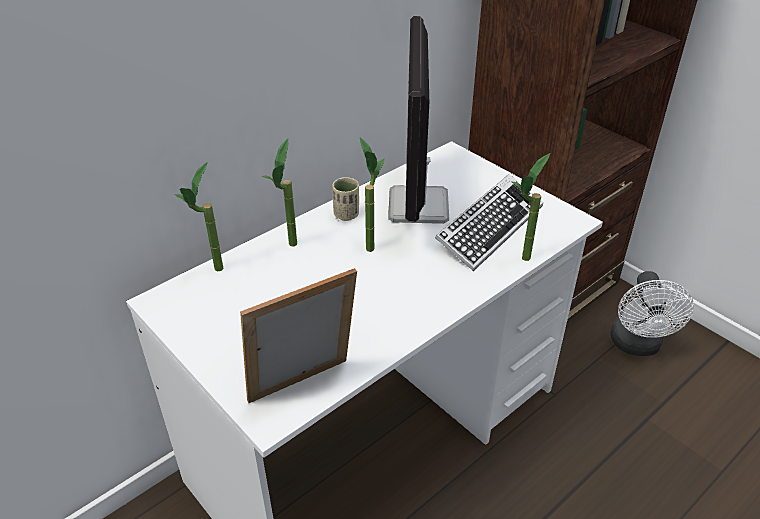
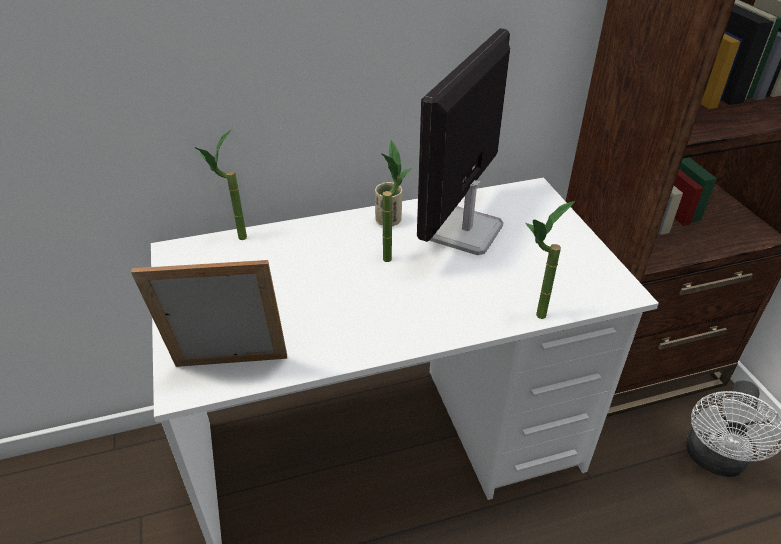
camera: 25 degrees right, 0 degrees up
potted plant [262,138,297,247] -> none
keyboard [435,174,543,271] -> none

